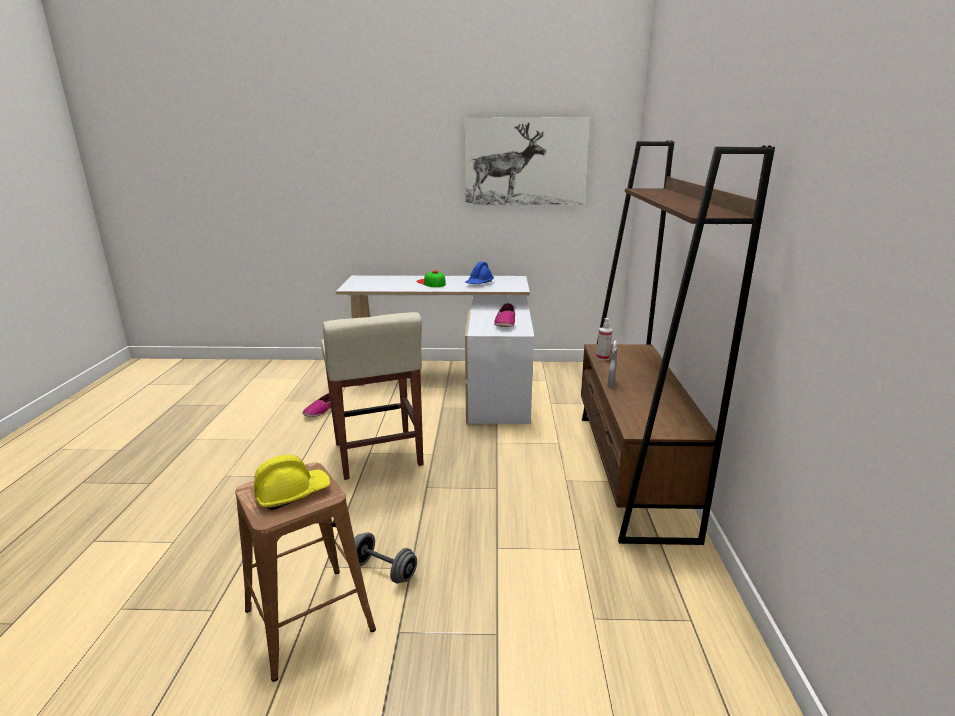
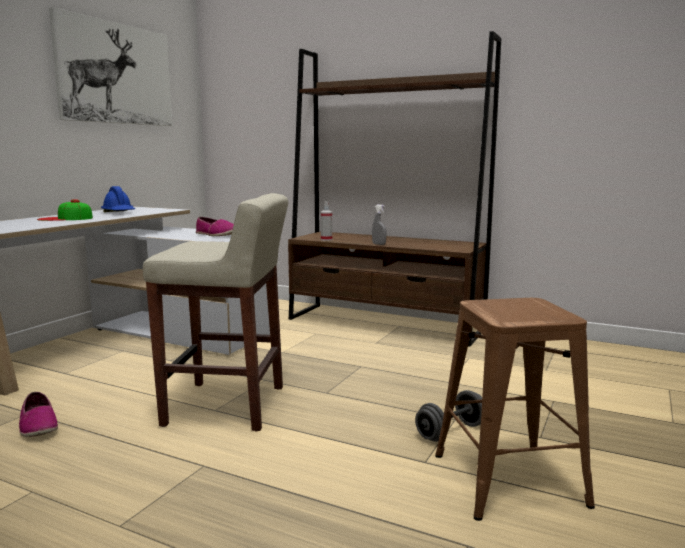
camera: 65 degrees left, 10 degrees down
yellow hard hat [254,455,330,510] -> none

